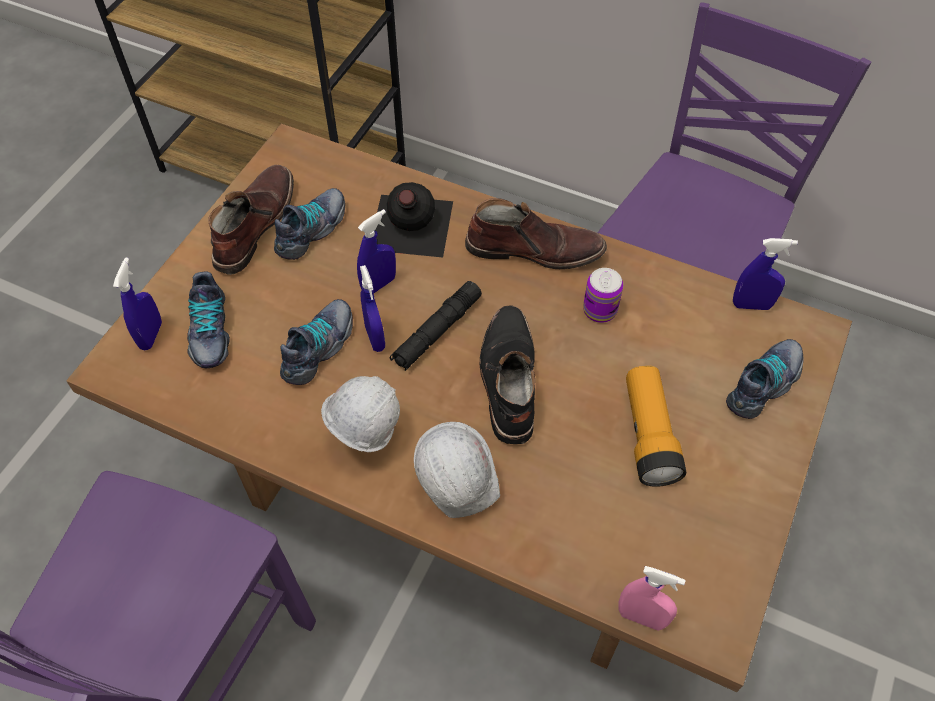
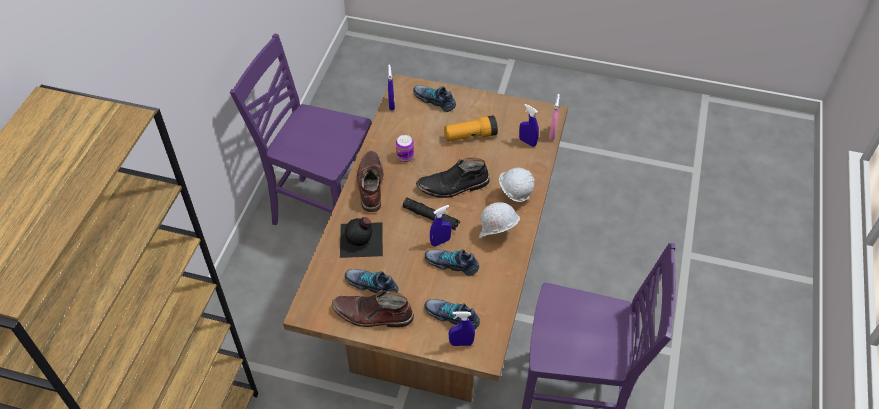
camera: 100 degrees left, 5 degrees down
shoe [187,271,230,368] -> shoe turned 135 degrees counterclockwise [424,299,480,329]
blue spray bottle [357,209,396,293] -> blue spray bottle moved to [519,104,539,147]

